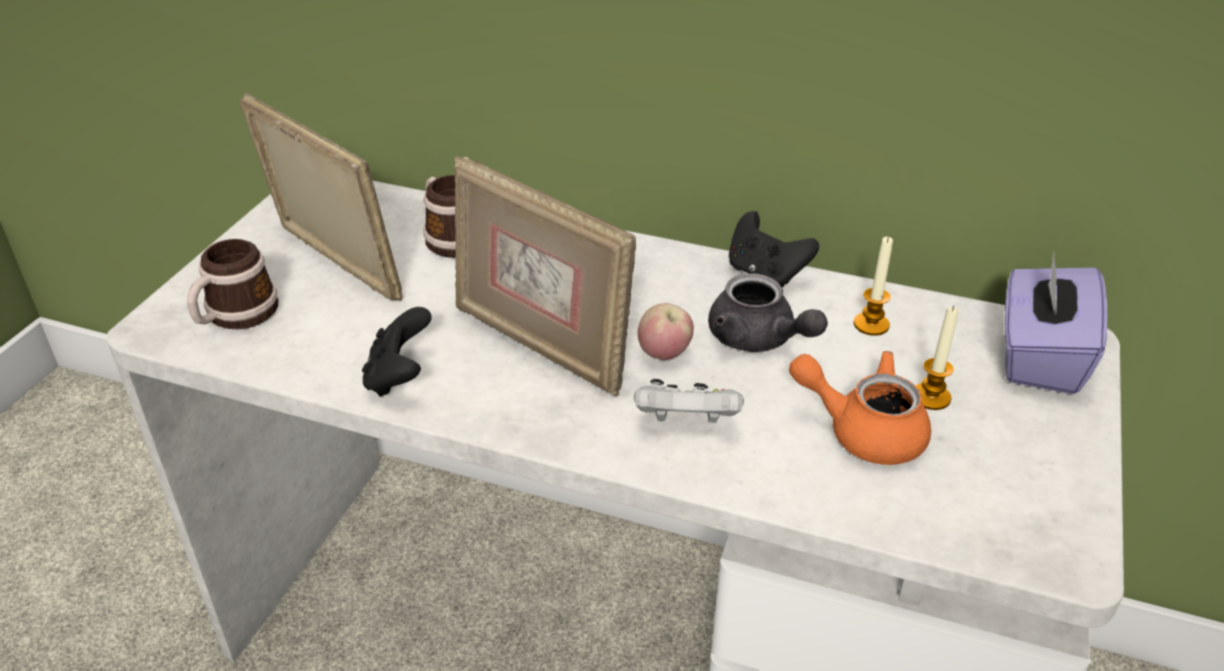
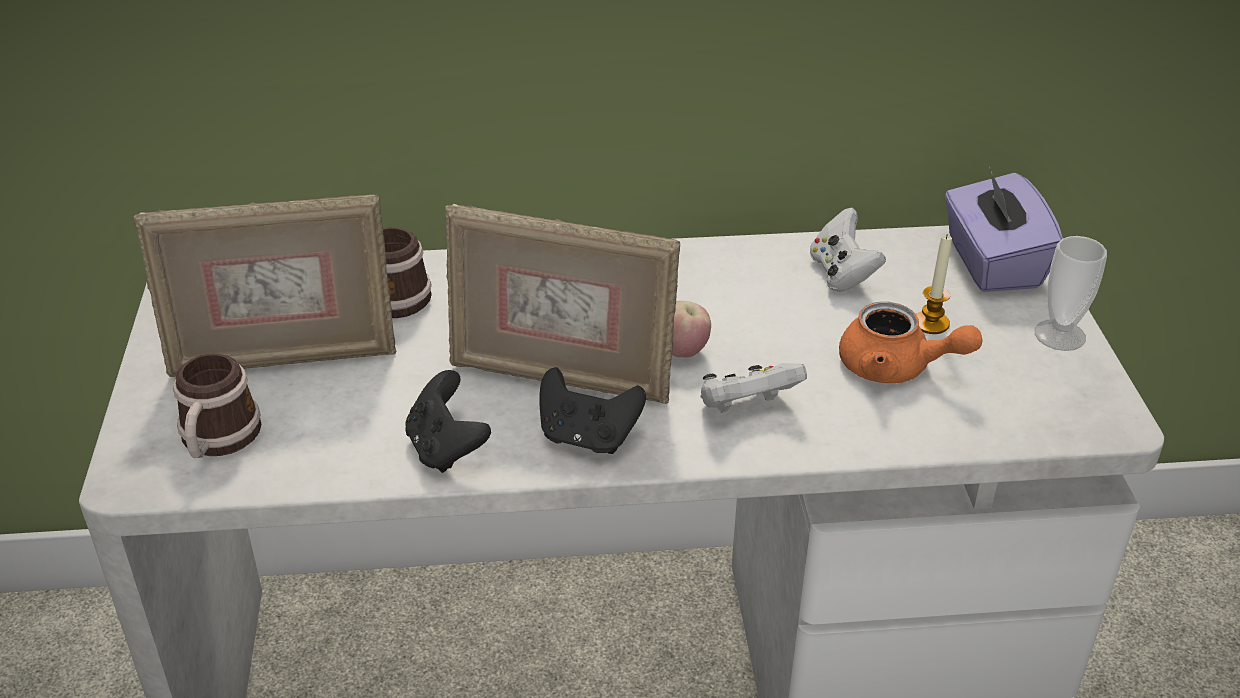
camera: 25 degrees left, 0 degrees up
picture frame [240,92,402,302] -> picture frame turned 150 degrees clockwise [134,194,396,377]
grey teapot [708,273,828,352] -> none
black game controller [729,211,819,288] -> black game controller moved to [539,367,646,454]
orange teapot [789,351,931,465] -> orange teapot turned 150 degrees counterclockwise [839,302,983,383]
candle [854,236,893,336] -> white game controller [810,208,886,292]
none -> cup [1035,236,1107,351]

